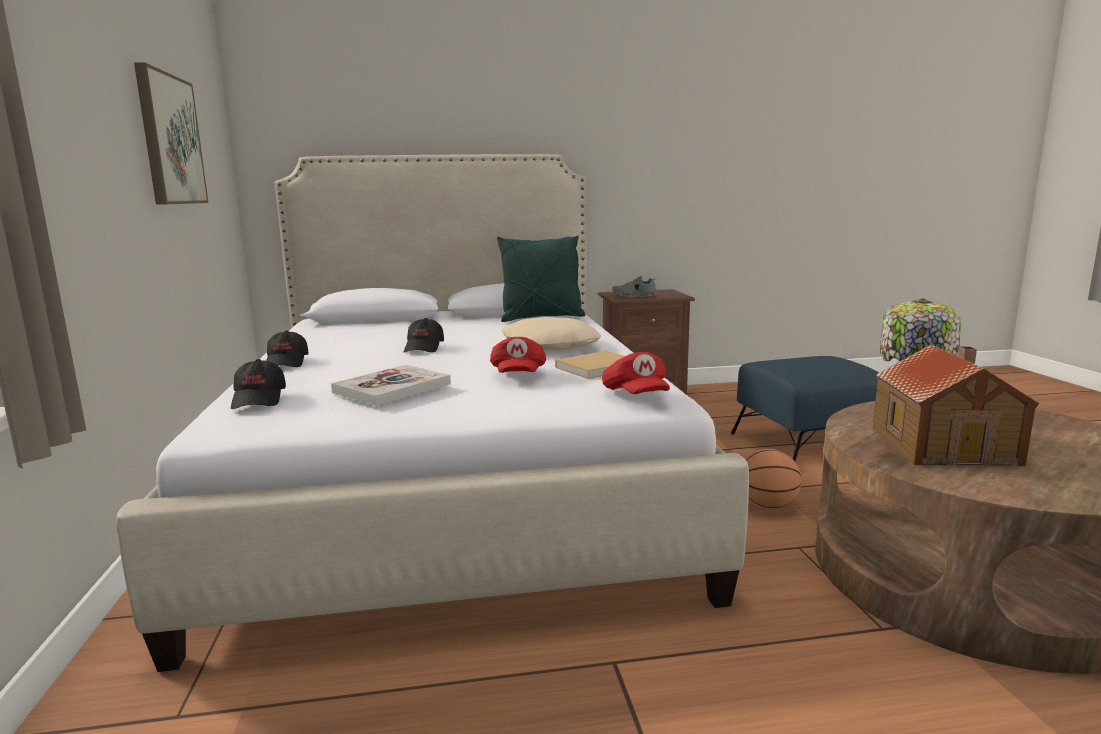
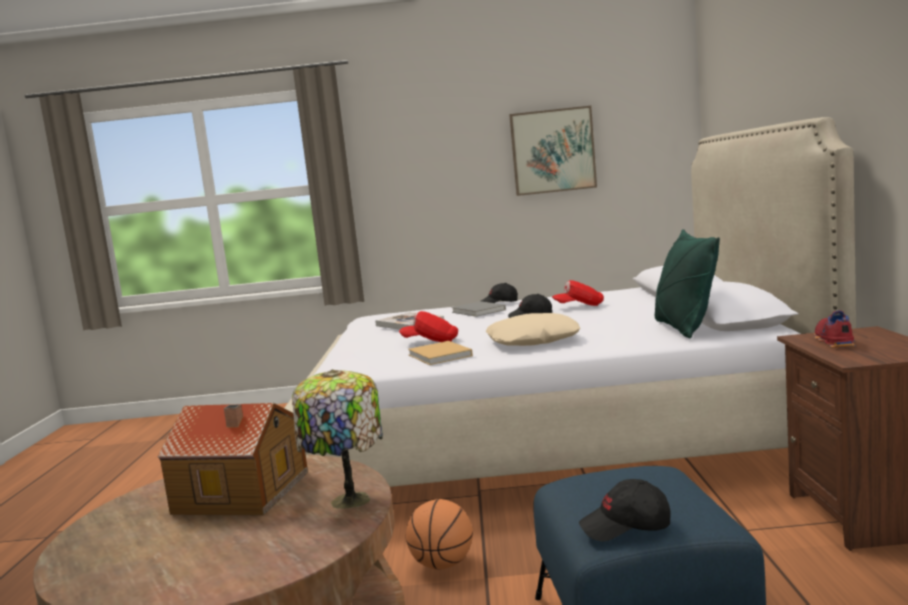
camera: 100 degrees right, 5 degrees down
black cap [231,359,286,409] -> black cap moved to [579,479,671,542]
red cap [602,352,670,394] -> red cap moved to [552,280,604,306]
grey shoe [612,276,657,298] -> red shoe [814,310,856,348]
none -> grey book [451,301,506,317]

